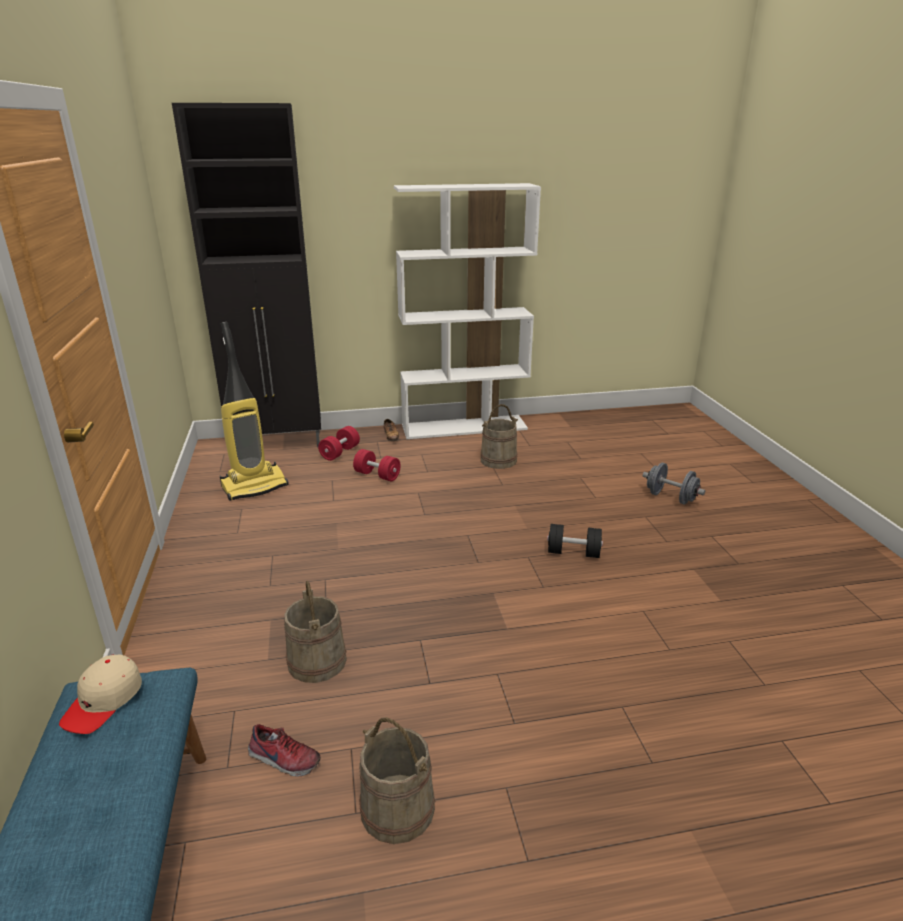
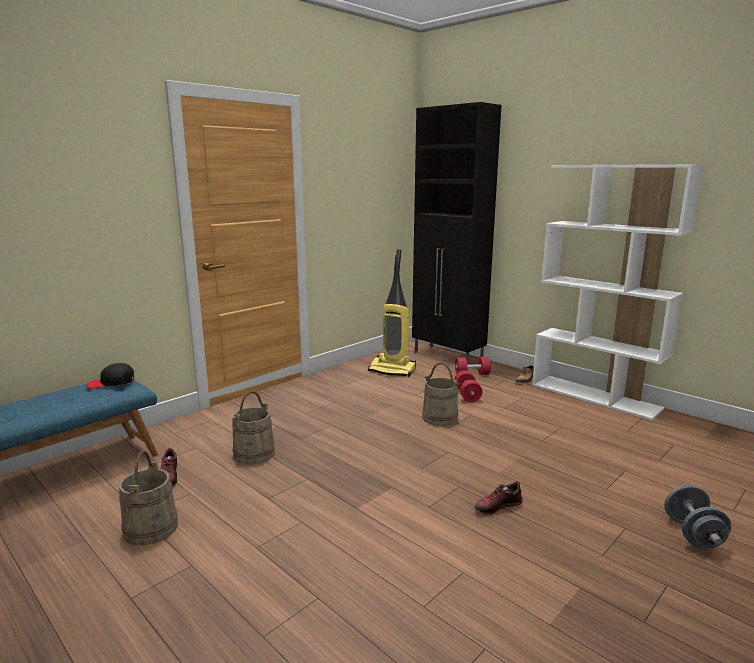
camera: 55 degrees right, 10 degrees down
beige cap [59,655,142,734] -> black cap [87,363,134,389]
beige bucket [480,404,518,469] -> beige bucket moved to [422,363,459,426]
black dumbbell [547,524,603,558] -> shoe [475,481,523,515]

